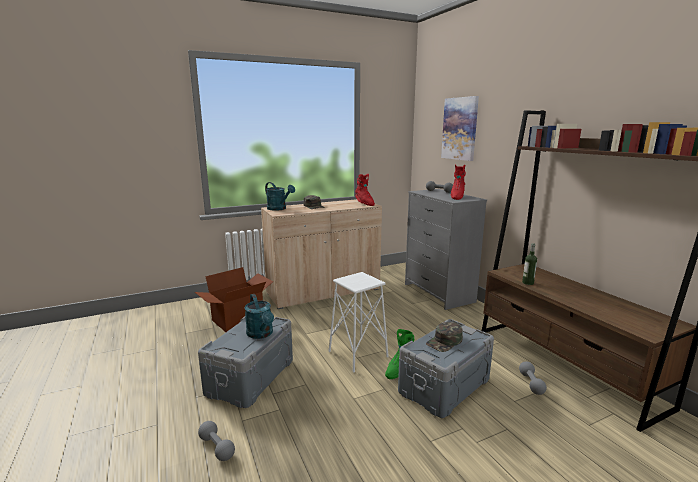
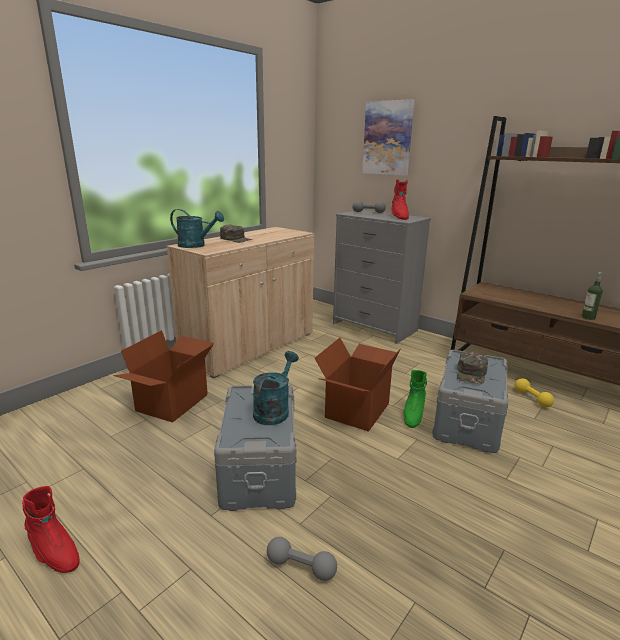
camera: 25 degrees left, 5 degrees up
turquoise watering can [244,294,274,339] -> turquoise watering can turned 105 degrees counterclockwise [253,351,299,425]
white stool [328,272,389,373] -> cardboard box [315,338,401,432]
red boot [355,174,375,206] -> red boot moved to [22,486,80,573]
grey dumbbell [519,361,547,395] -> yellow dumbbell [515,378,554,407]
bottle [522,243,537,285] -> bottle moved to [582,272,603,320]

